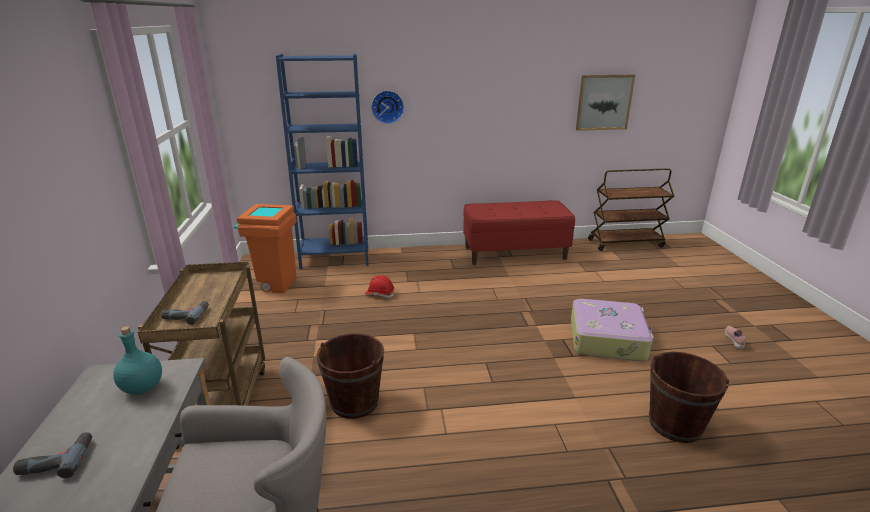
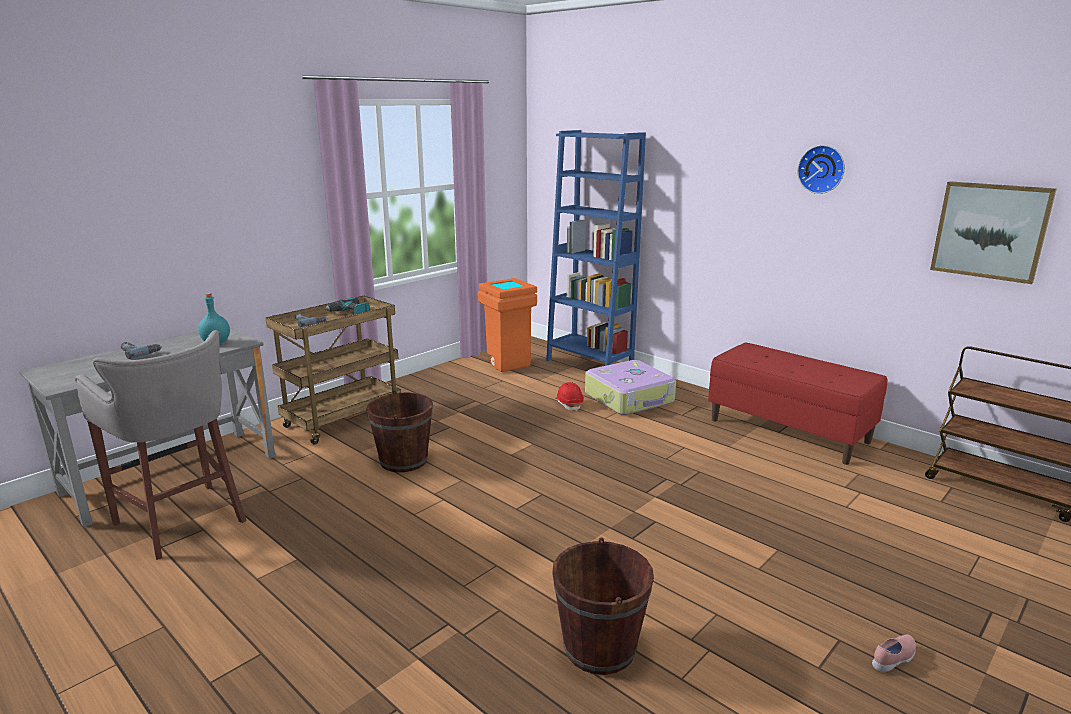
camera: 50 degrees right, 5 degrees down
wall clock [371,90,404,124] -> wall clock moved to [797,145,845,194]
suitcase [571,299,654,361] -> suitcase moved to [585,360,676,415]
none -> power drill [325,297,370,314]

